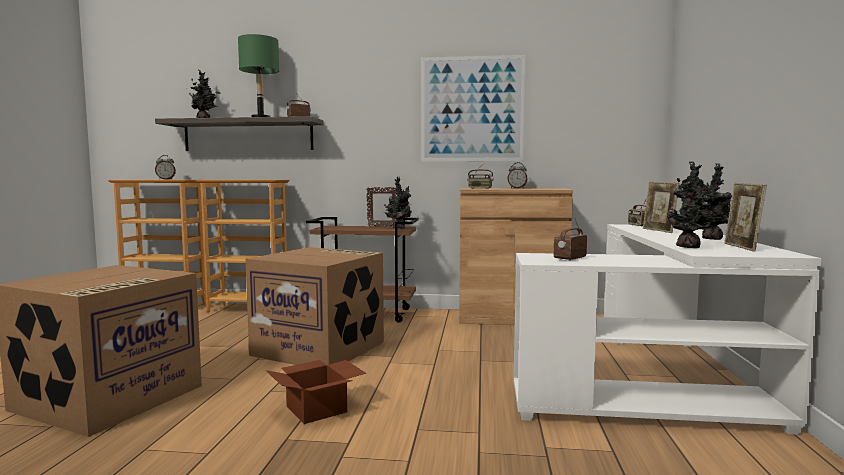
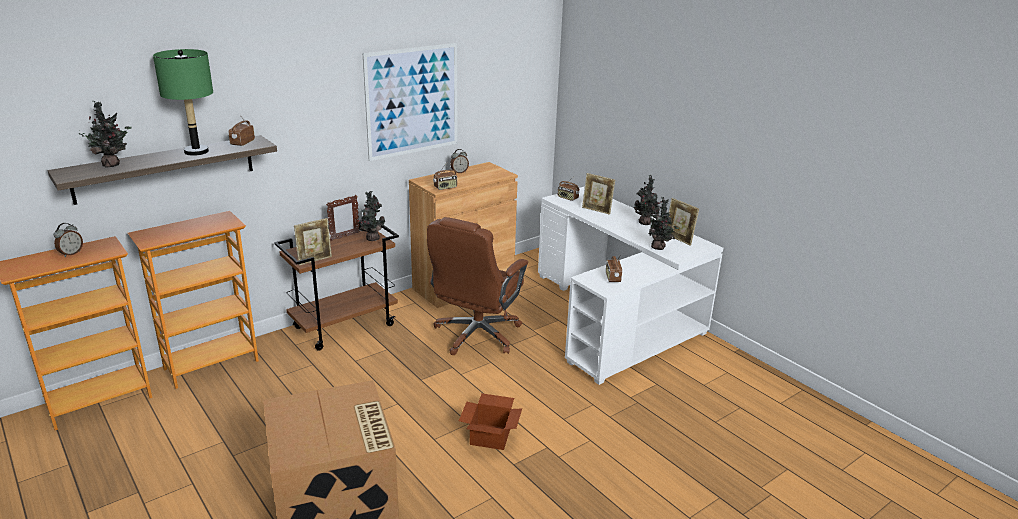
camera: 45 degrees left, 20 degrees up
cardboard box [246,247,384,365] -> none
none -> picture frame [294,218,332,266]
none -> brown office chair [427,217,528,355]

